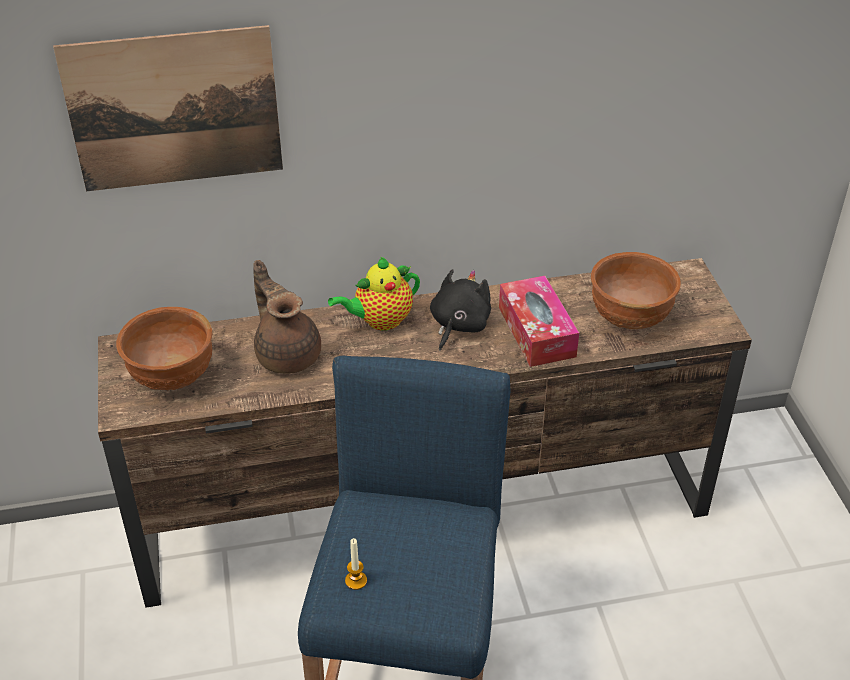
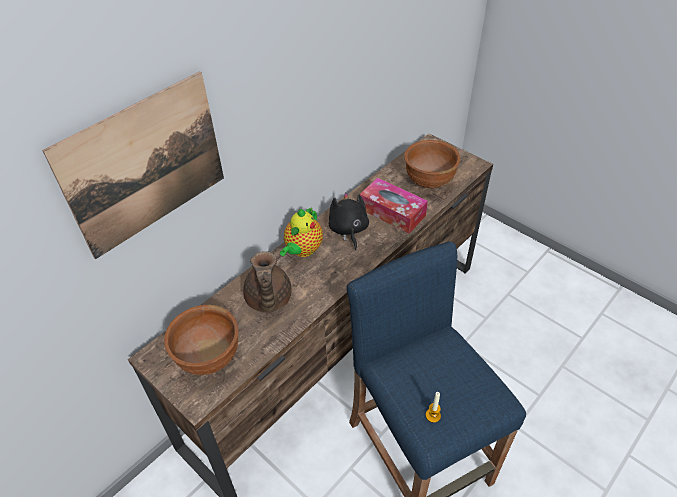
camera: 35 degrees left, 5 degrees up
brown teapot [253,260,321,374] -> brown teapot turned 120 degrees counterclockwise [243,251,292,313]

